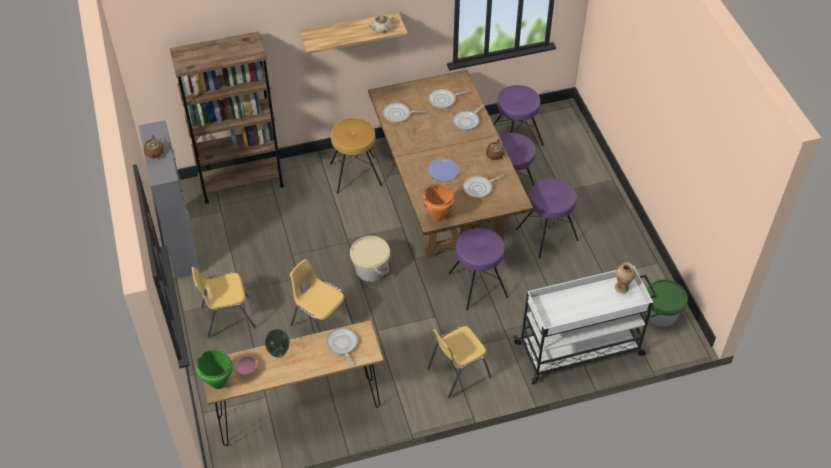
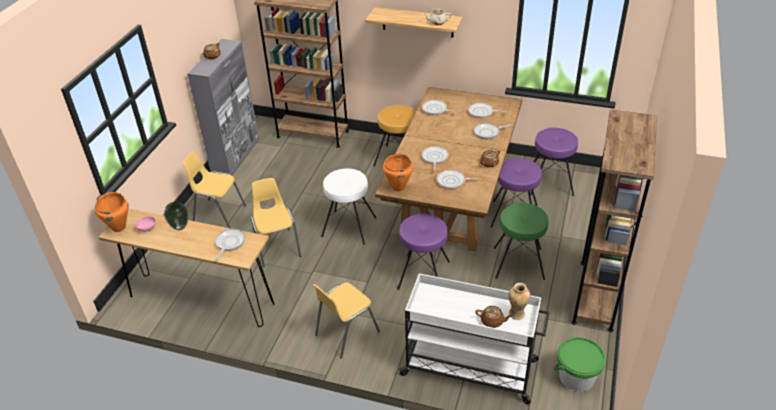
camera: 35 degrees right, 10 degrees down
green cooking pot [196,350,233,389] -> orange cooking pot [95,192,128,232]
beige bucket [350,236,390,282] -> white stool [321,169,376,245]
plate [427,158,459,181] -> frying pan [421,146,449,171]
yellow chair [427,326,491,399] -> yellow chair turned 45 degrees counterclockwise [313,282,380,359]
purple stool [515,178,579,259] -> green stool [494,203,549,280]
none -> brown teapot [475,306,513,328]
none -> brown bookcase [571,109,657,332]

